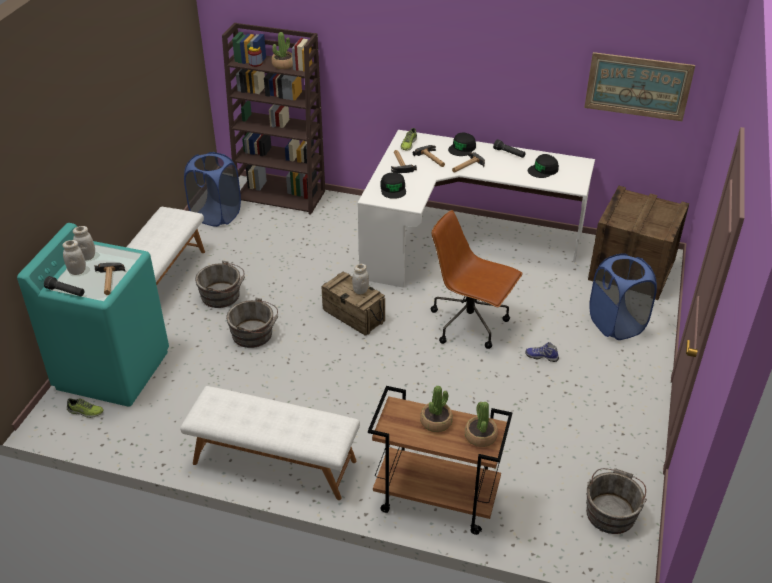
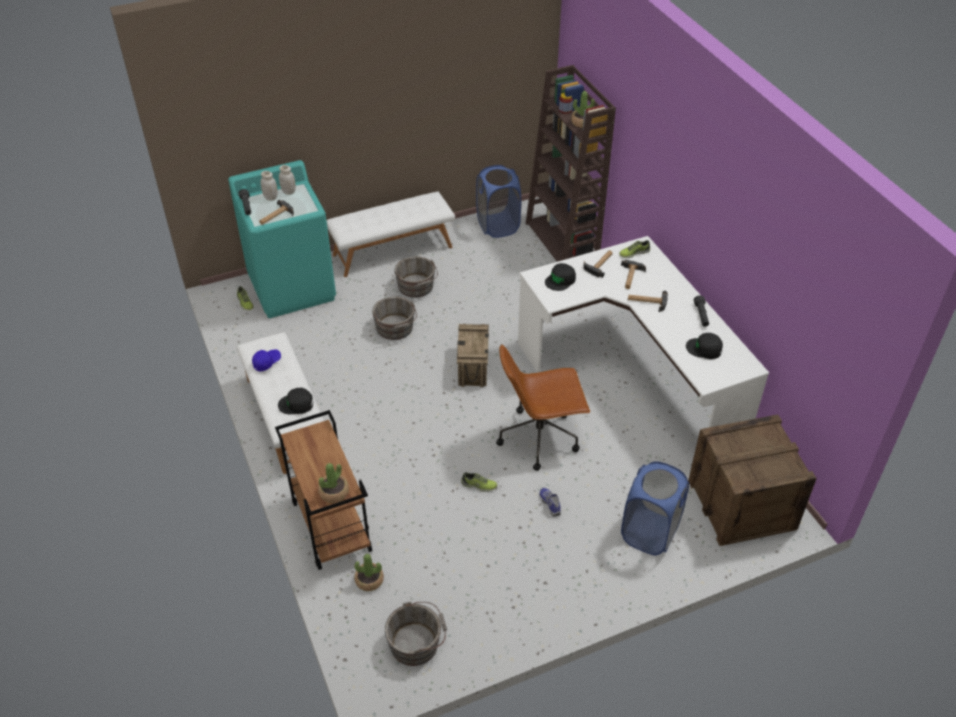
camera: 50 degrees right, 5 degrees up
white jar [352,264,369,294] -> none
potted plant [420,386,453,432] -> potted plant moved to [354,554,384,591]
brown office chair [431,210,522,349] -> brown office chair turned 90 degrees counterclockwise [496,344,590,471]
black cap [448,132,476,156] -> black cap moved to [278,388,313,414]
picture [584,52,695,121] -> none
none -> blue cap [252,349,281,372]
none -> shoe [461,472,497,492]

